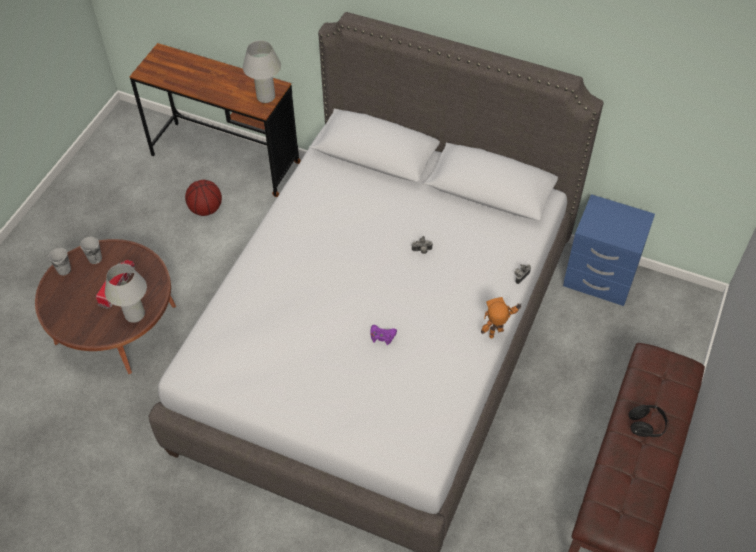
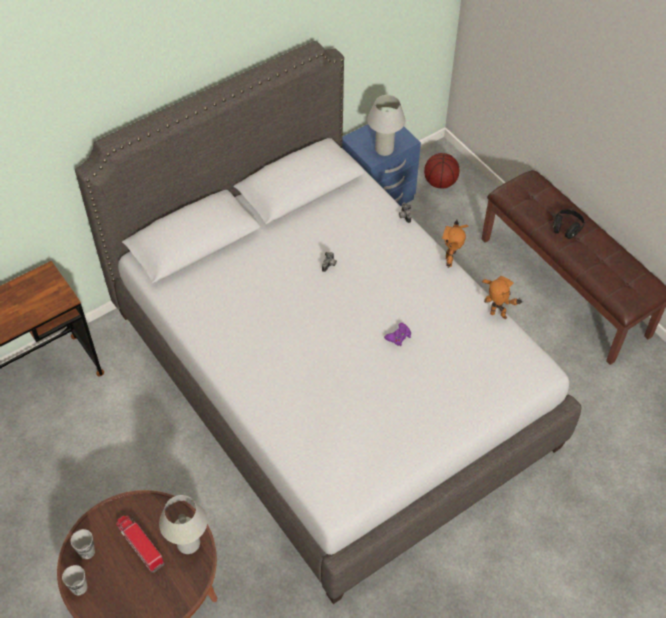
camera: 60 degrees left, 0 degrees up
basketball [185,180,222,216] -> basketball moved to [424,153,459,189]
white table lamp [243,40,281,103] -> white table lamp moved to [367,95,405,156]
none -> toy robot [482,276,522,319]

